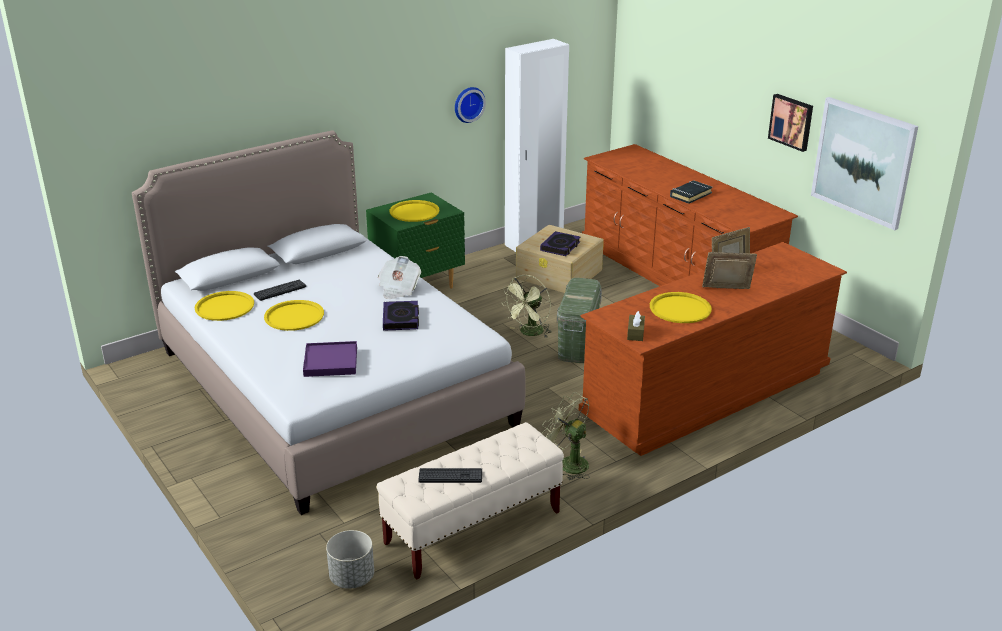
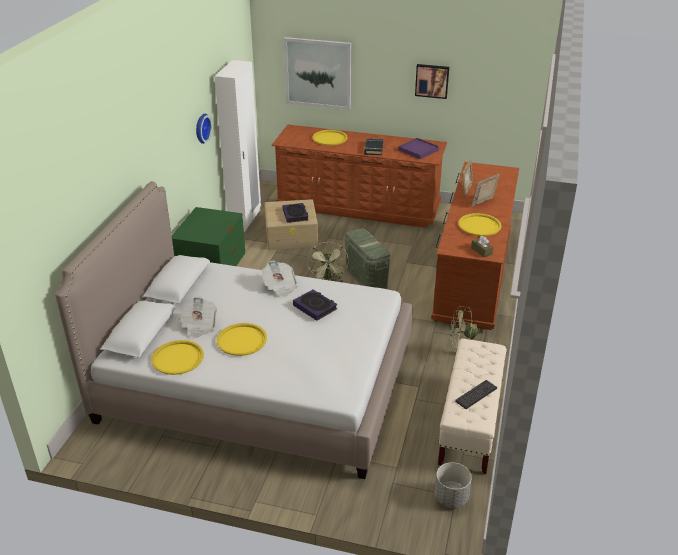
camera: 40 degrees left, 5 degrees up
keyboard [254,280,306,301] -> newspaper [179,297,217,339]
purple tray [303,341,357,377] -> purple tray moved to [398,138,439,159]
yellow tray [389,200,440,222] -> yellow tray moved to [313,130,348,145]
picture [811,97,918,230] -> picture moved to [284,37,351,110]

